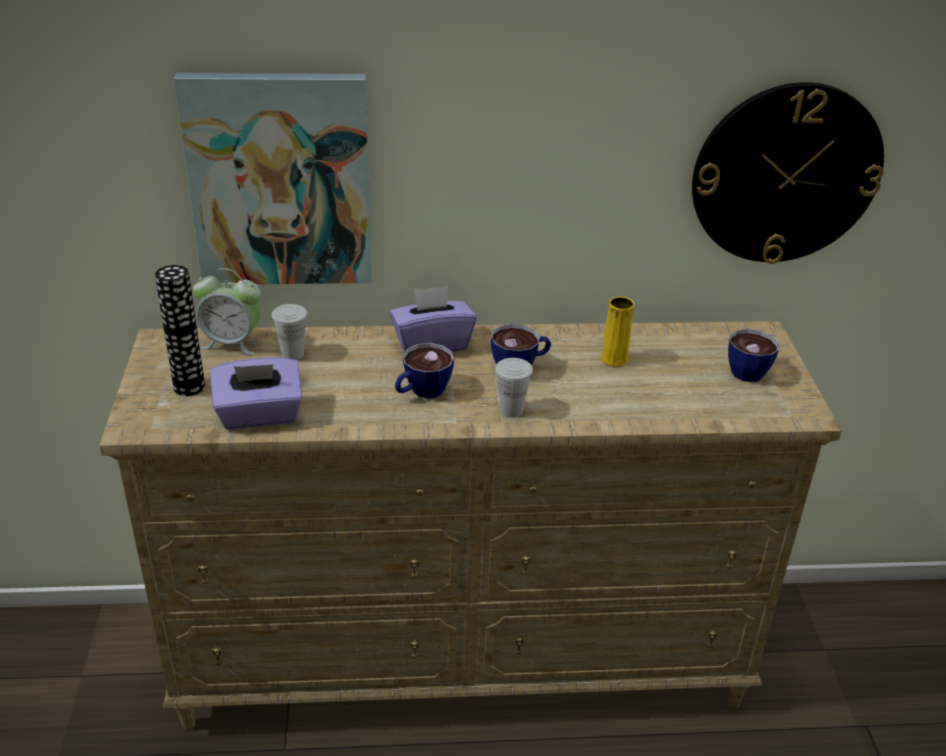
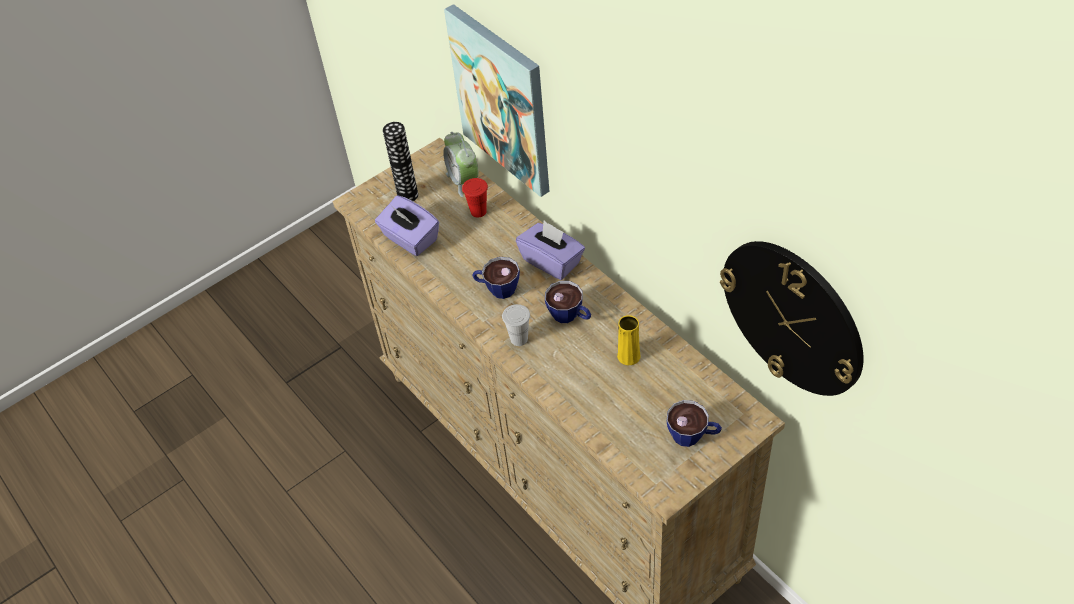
camera: 60 degrees right, 15 degrees up
white cup [271,304,307,360] -> red cup [462,178,488,218]

